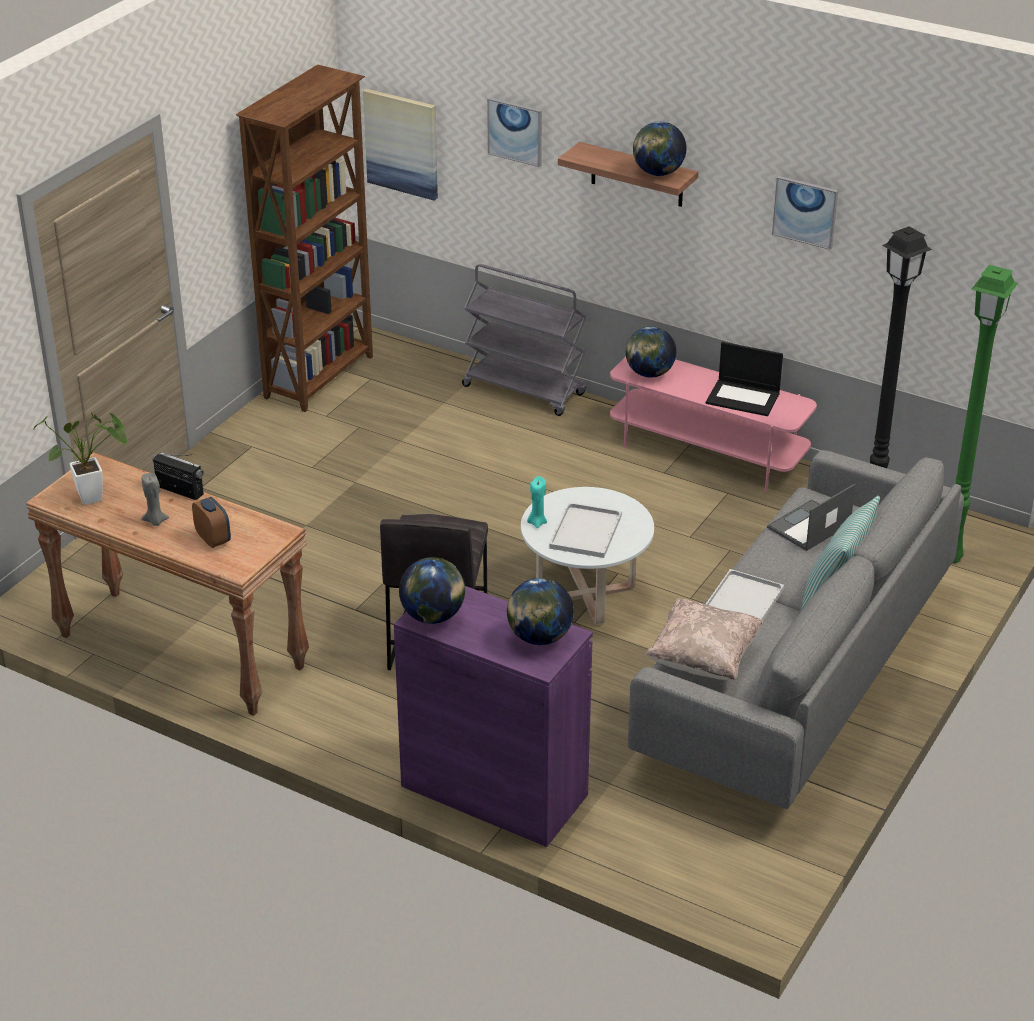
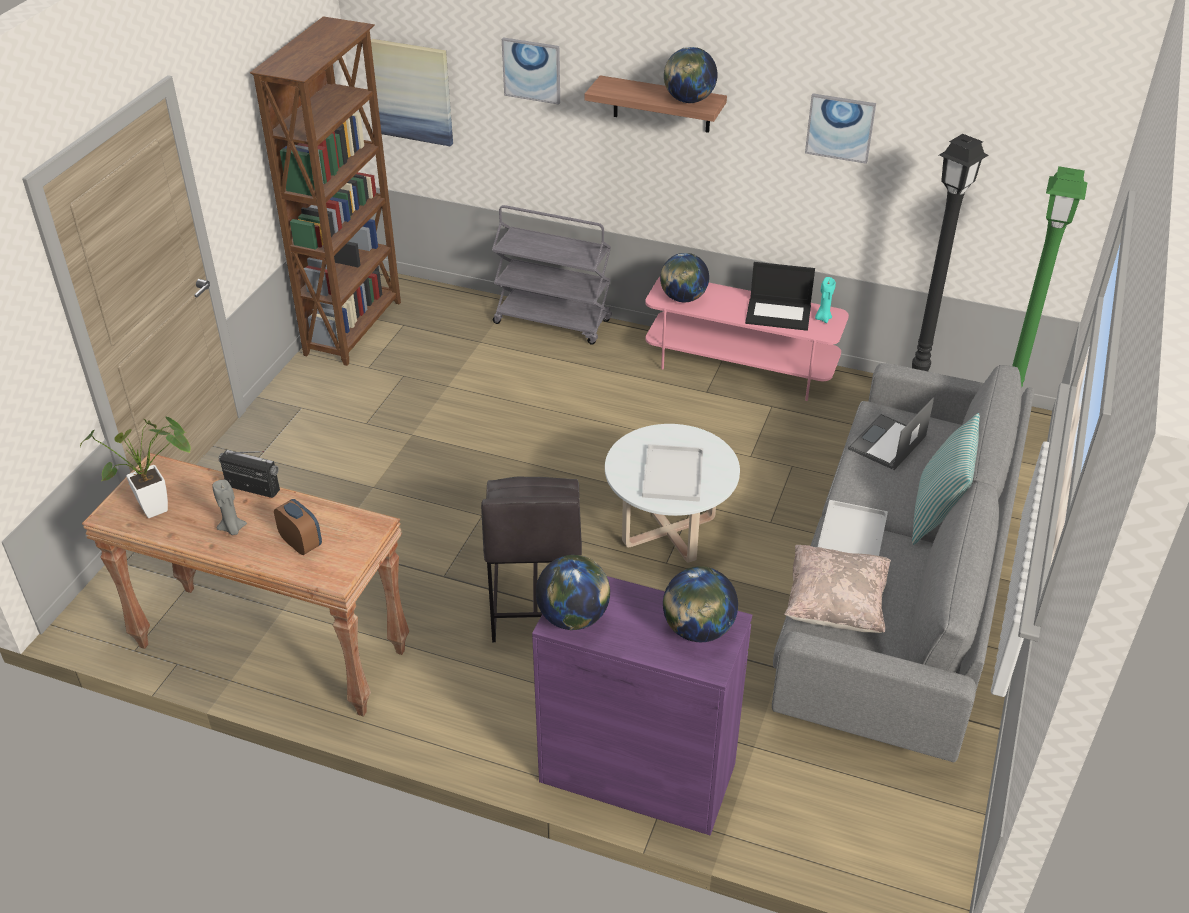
camera: 10 degrees left, 5 degrees up
turquoise candle [527,476,547,528] -> turquoise candle moved to [815,277,836,323]

